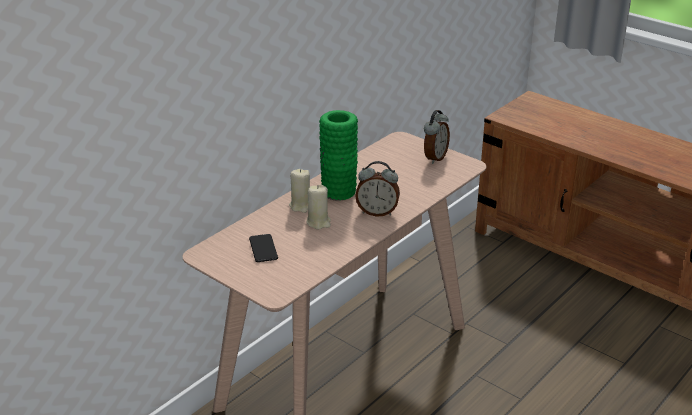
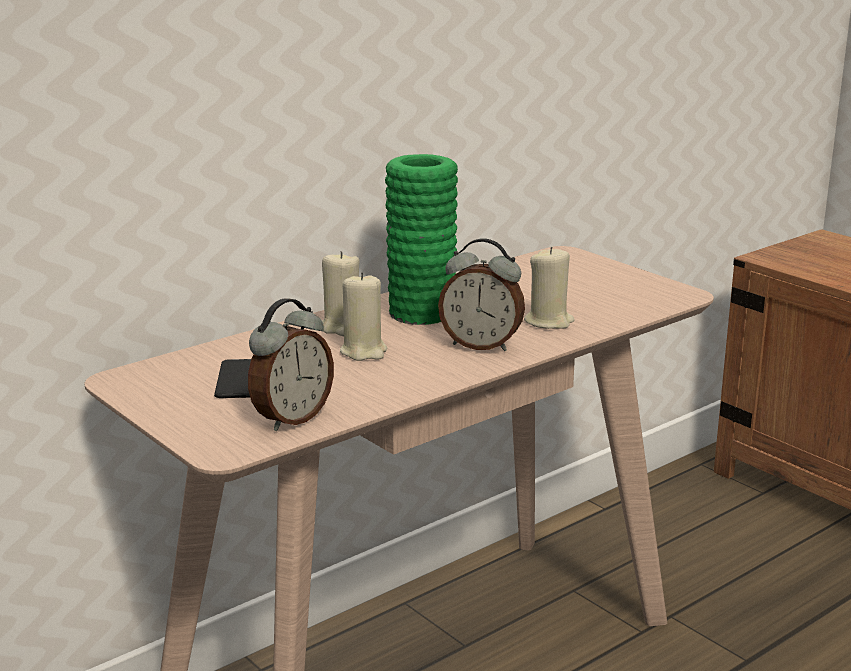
camera: 10 degrees right, 10 degrees down
alarm clock [424,110,450,164] -> alarm clock moved to [248,298,334,431]
none -> beige candle [524,247,575,329]

